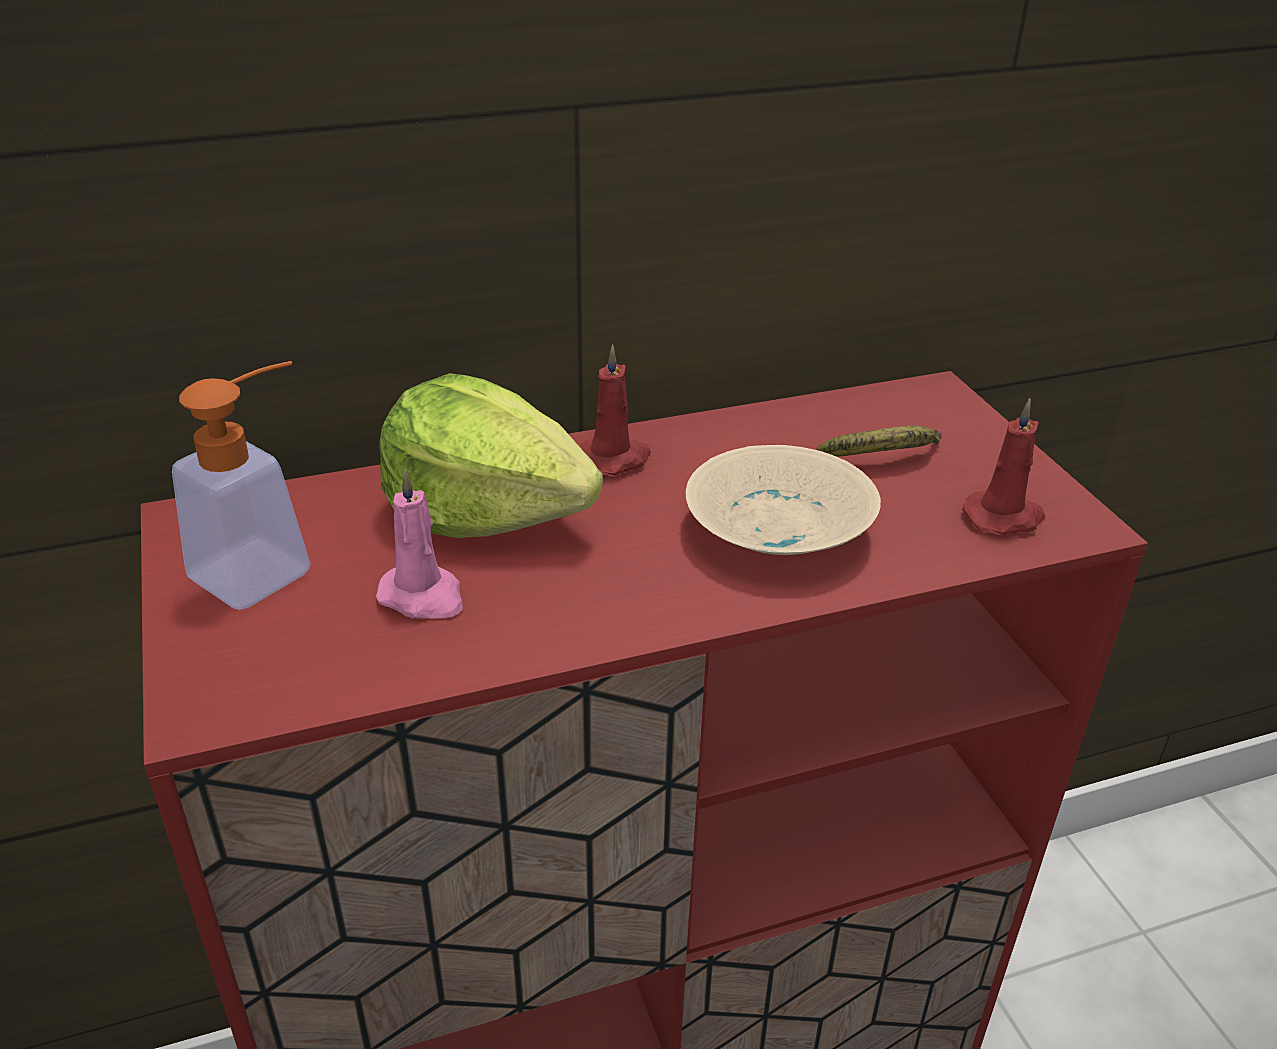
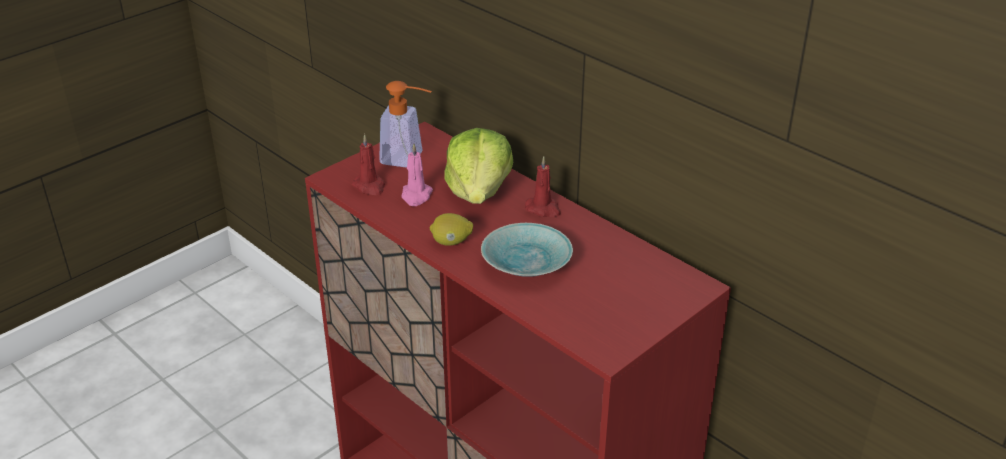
camera: 65 degrees right, 0 degrees up
beige bowl [686,445,881,555] -> turquoise bowl [481,223,573,277]
banana [817,425,942,456] -> none
red candle [962,399,1045,535] -> red candle moved to [352,134,385,195]
none -> lemon [430,213,473,246]

